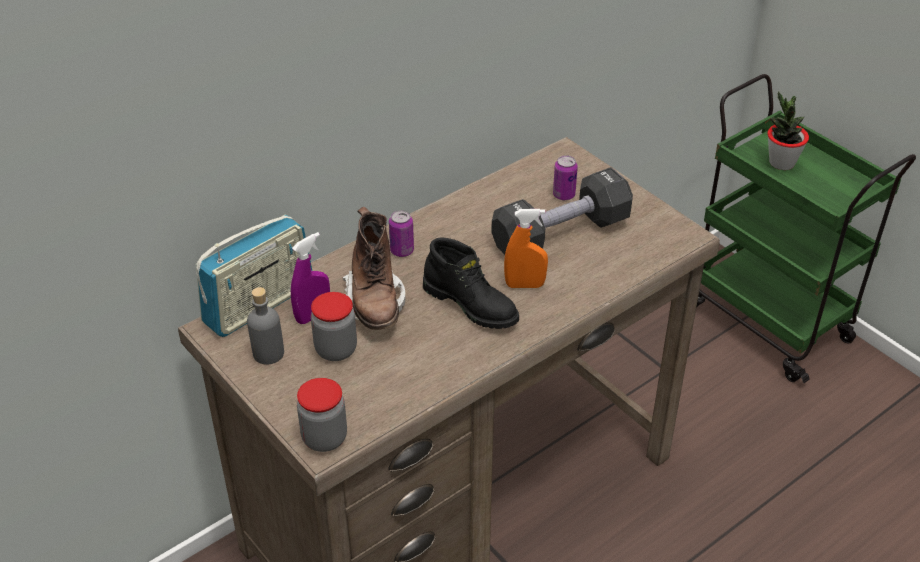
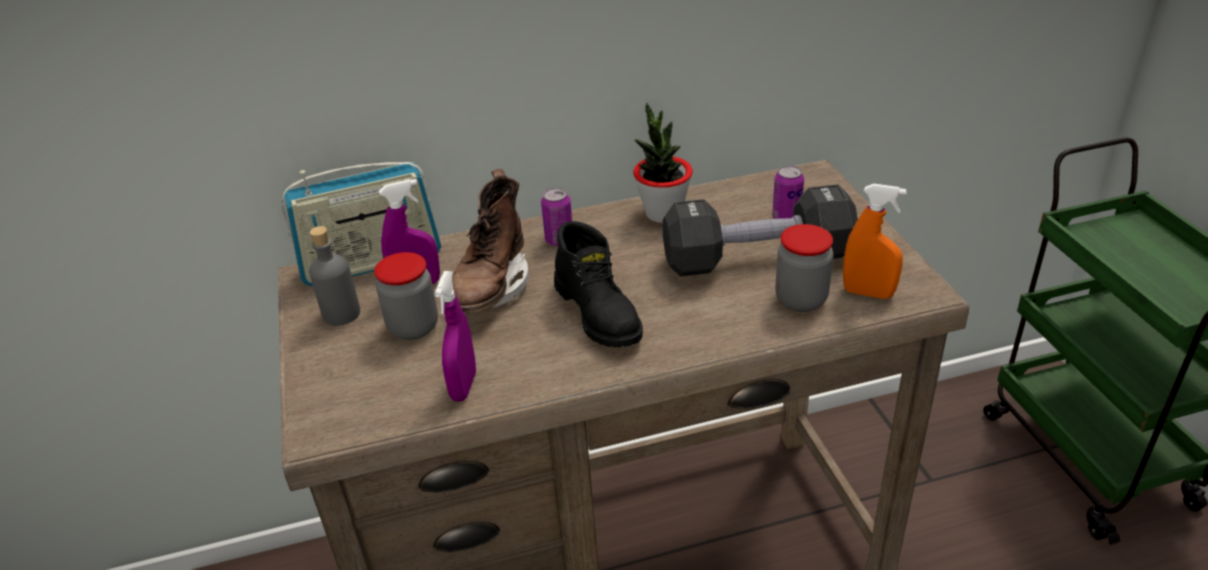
camera: 25 degrees right, 5 degrees down
jar [297,378,347,452] -> jar moved to [775,224,833,312]
orange spray bottle [504,209,548,288] -> orange spray bottle moved to [843,184,907,299]
potted plant [767,91,809,170] -> potted plant moved to [633,102,693,223]
none -> purple spray bottle [434,271,476,402]

